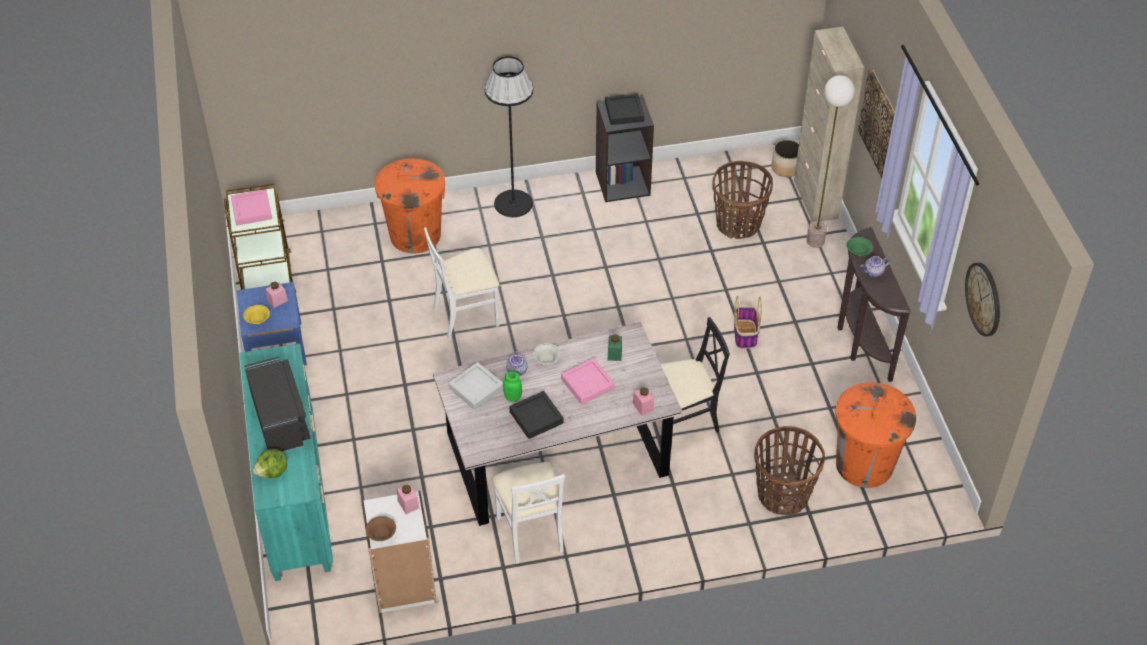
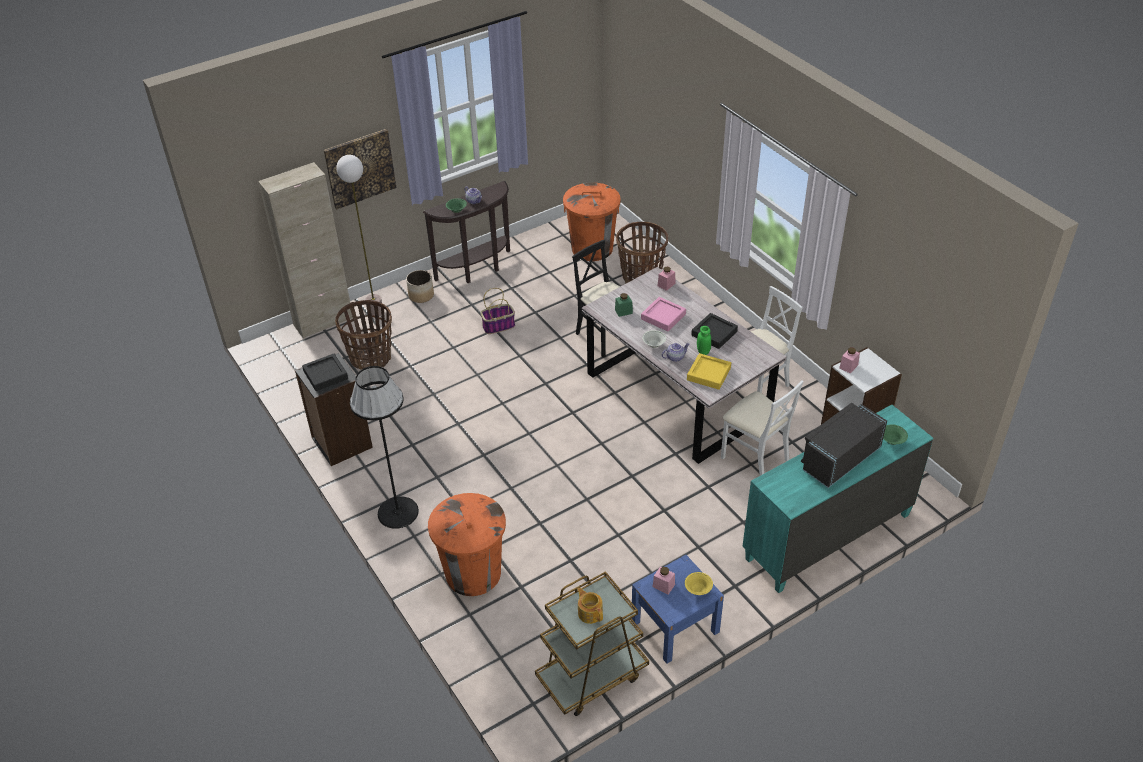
camera: 110 degrees left, 5 degrees down
pink tray [231,189,272,226] -> teapot [577,587,603,624]
lettuce [253,449,288,478] -> green bowl [883,424,908,445]
brown bowl [366,516,396,541] -> none
white chair [424,227,500,339] -> white chair moved to [721,380,804,476]
grey tray [448,362,503,410] -> yellow tray [687,353,731,390]
planter [772,140,799,177] -> planter moved to [406,270,434,303]
wall clock [965,263,1000,337] -> none

